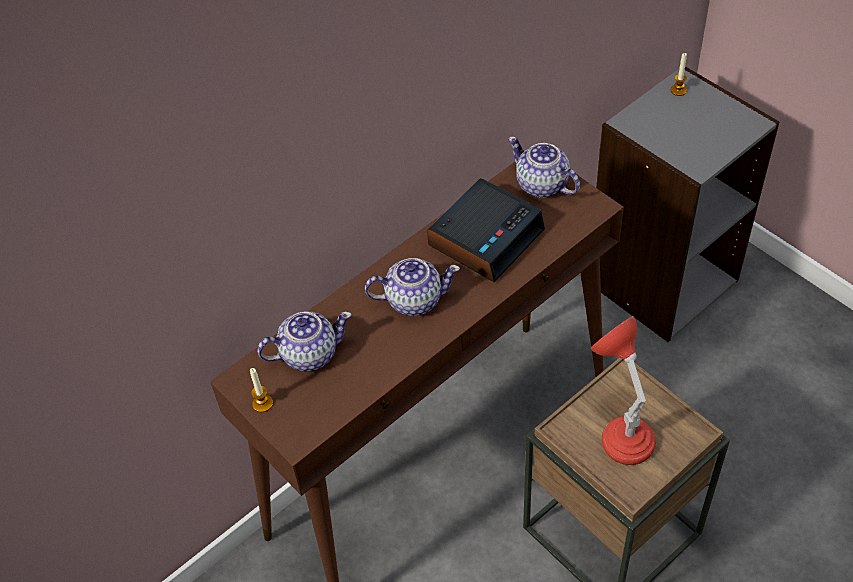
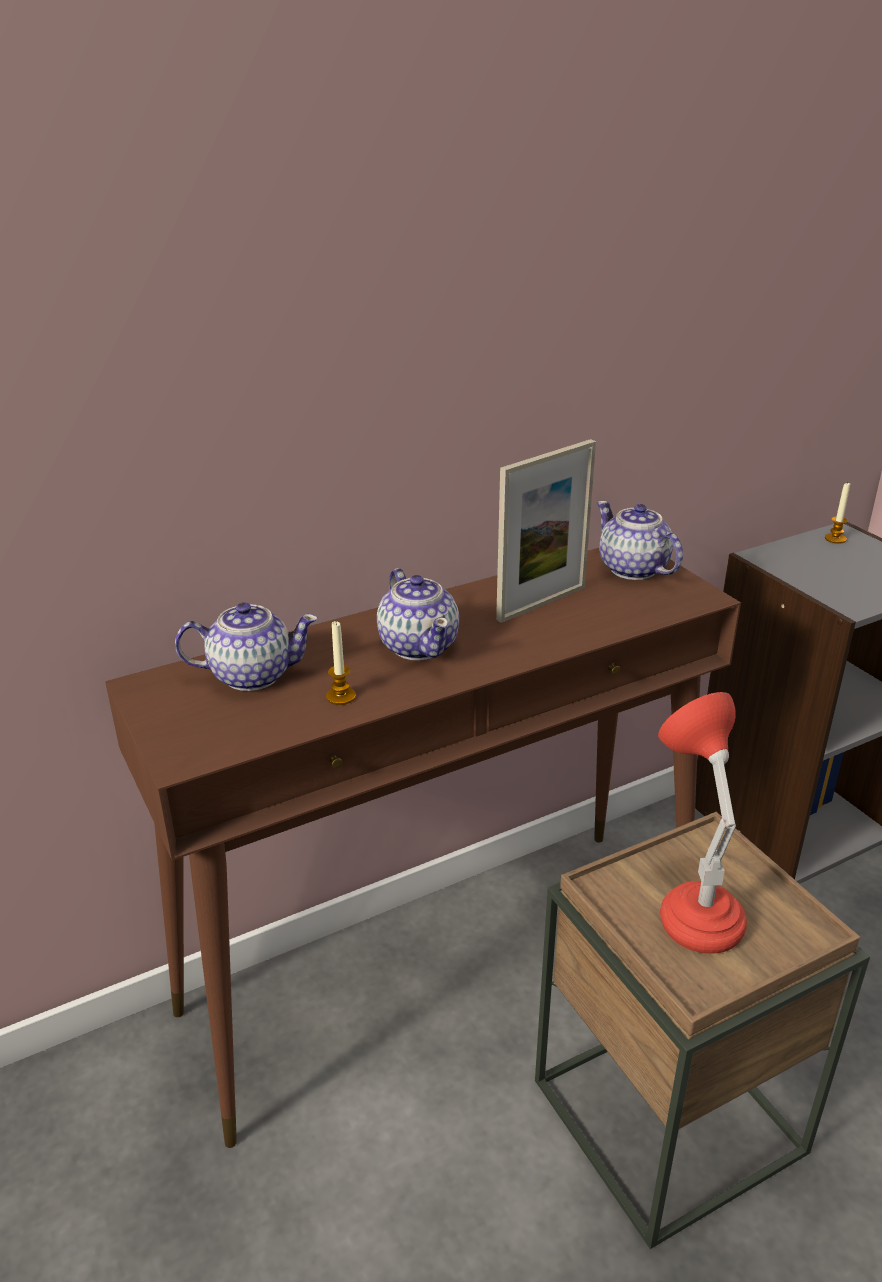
camera: 10 degrees right, 20 degrees down
candle [250,368,273,412] -> candle moved to [326,621,356,705]
teapot [365,258,460,316] -> teapot turned 60 degrees clockwise [377,568,459,660]
alarm clock [427,178,545,282] -> picture frame [496,439,596,623]

